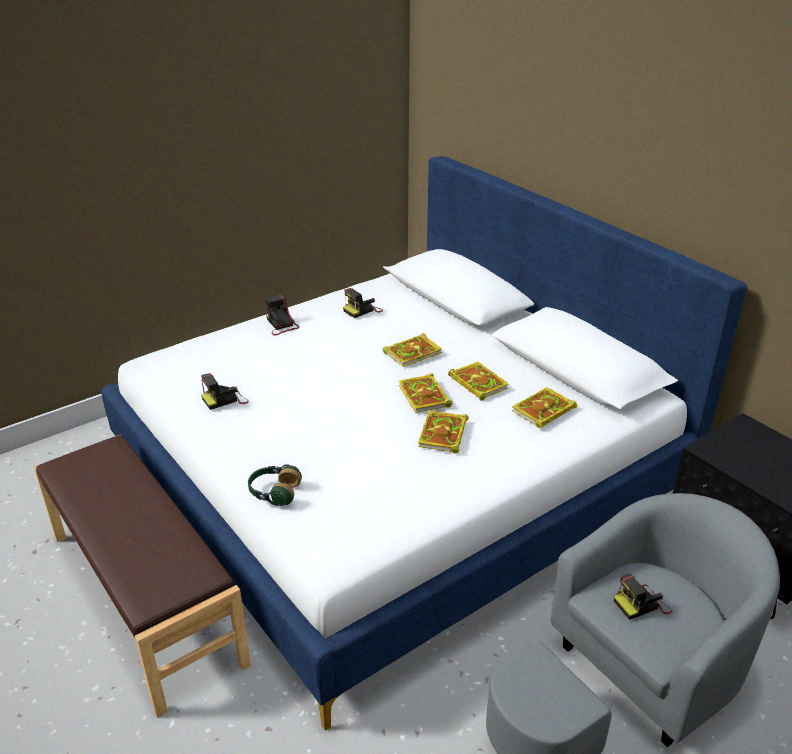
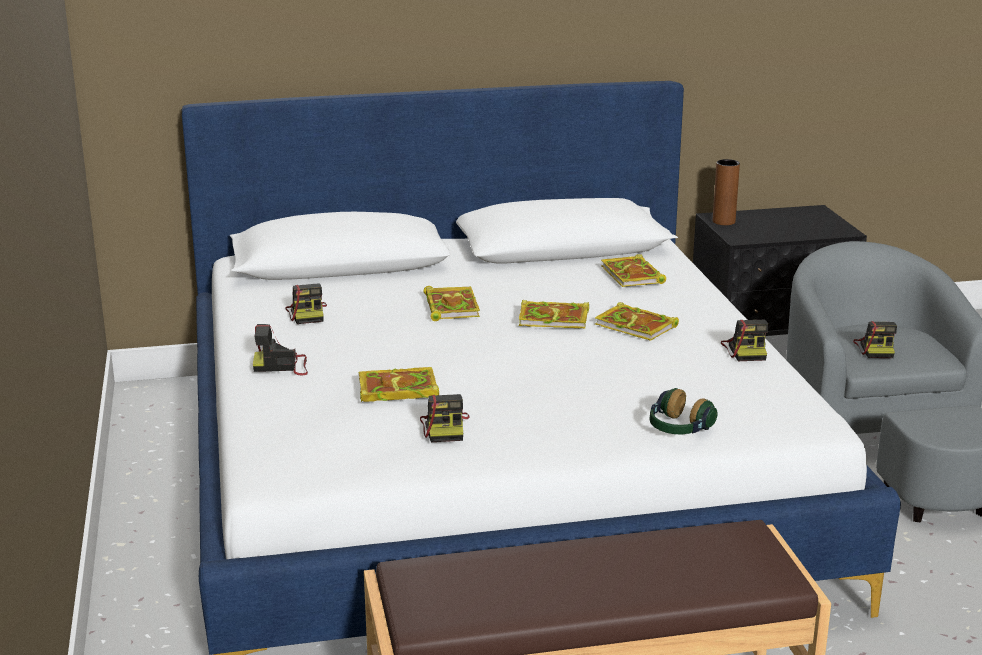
camera: 65 degrees left, 10 degrees down
book [448,362,509,401] -> book moved to [359,367,439,402]
none -> brown vase [713,159,740,225]
none -> camera [721,320,769,361]

